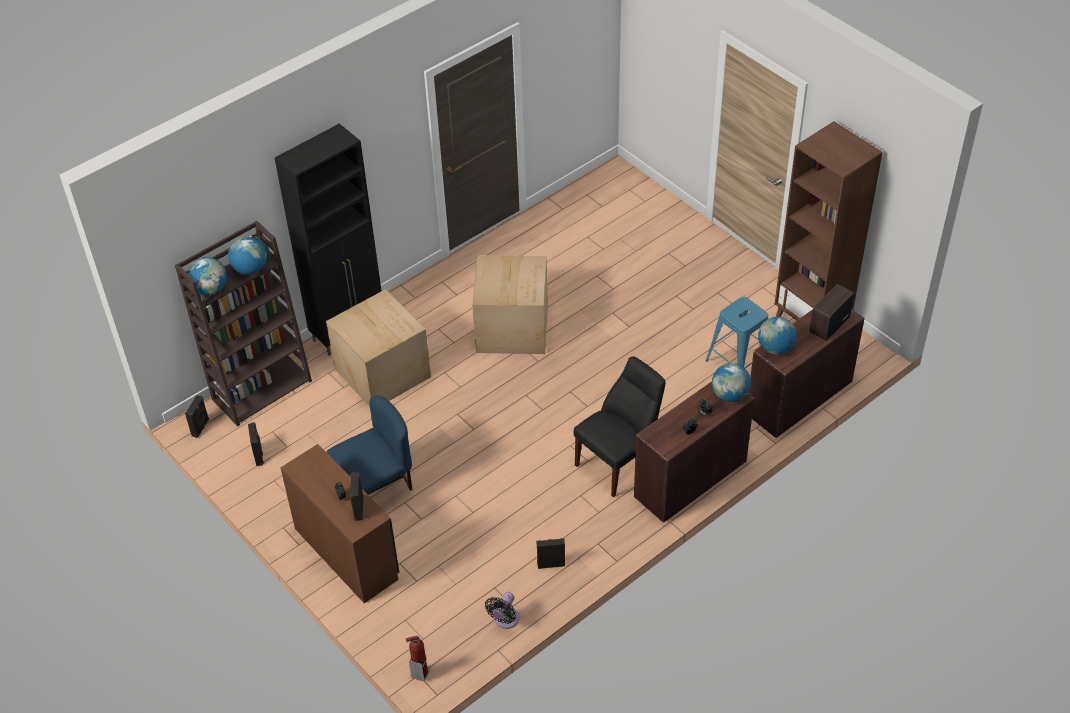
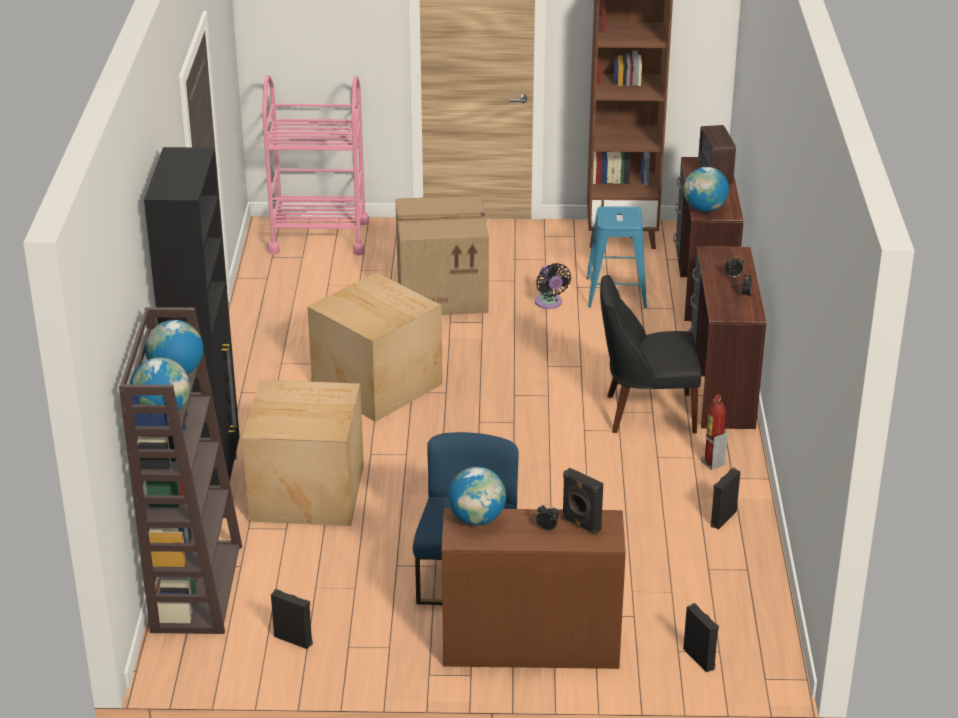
camera: 50 degrees left, 15 degrees down
black speaker [185,395,209,438] -> black speaker moved to [683,603,719,672]
fire extinguisher [406,636,430,682] -> fire extinguisher moved to [701,394,728,470]
black fan [485,592,519,629] -> black fan moved to [535,263,571,309]
black chair [574,356,665,497] -> black chair turned 90 degrees counterclockwise [600,275,701,434]
globe [712,363,751,402] -> globe moved to [448,467,506,525]
none -> pink cart [262,75,369,255]
none -> cardboard box [396,195,489,315]

